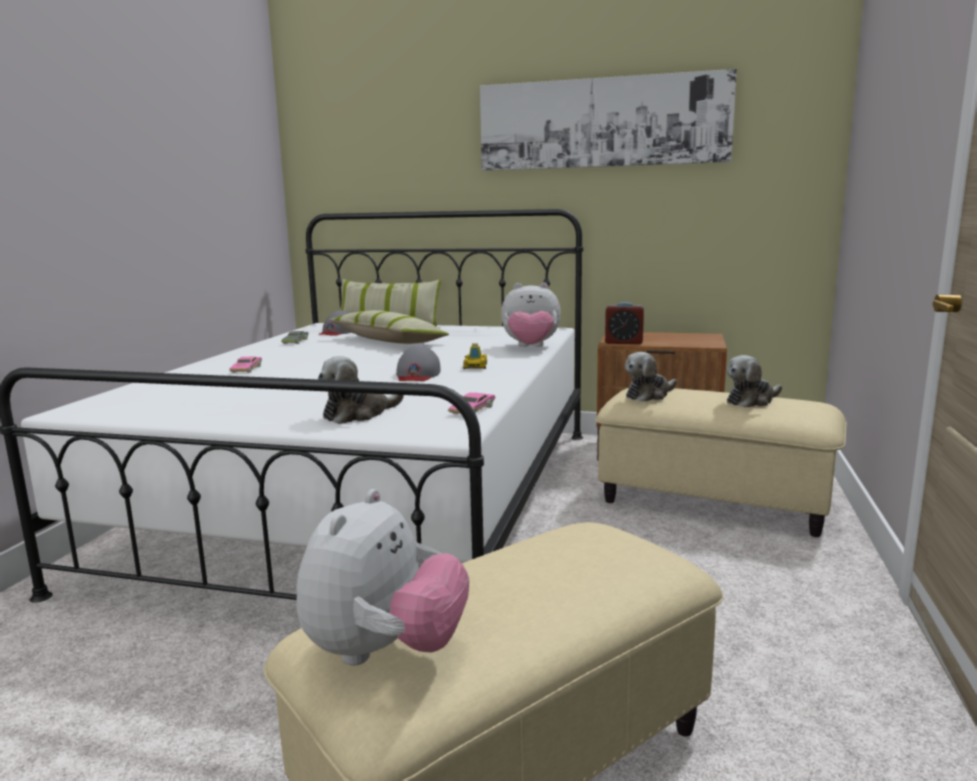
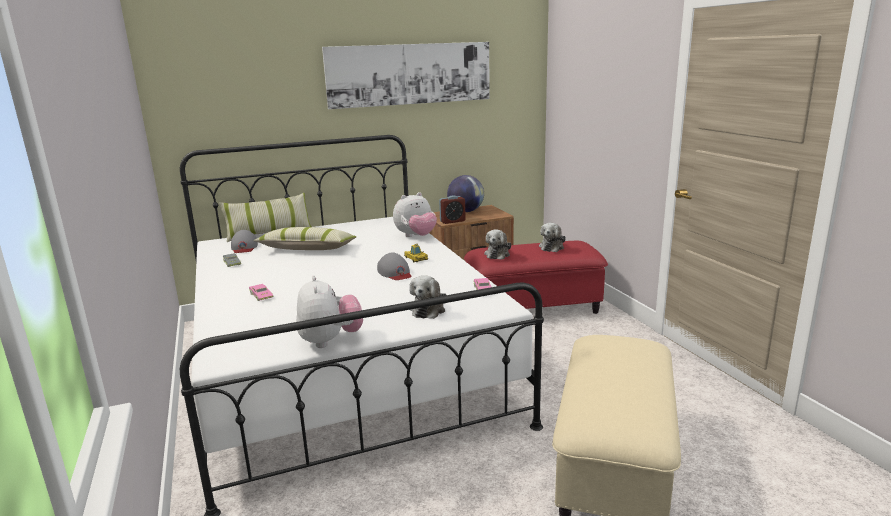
camera: 35 degrees left, 5 degrees up
plush toy [296,489,469,666] -> plush toy moved to [296,276,363,348]
beige ottoman [595,388,847,537] -> red ottoman [464,241,608,314]
none -> globe [447,175,484,212]

